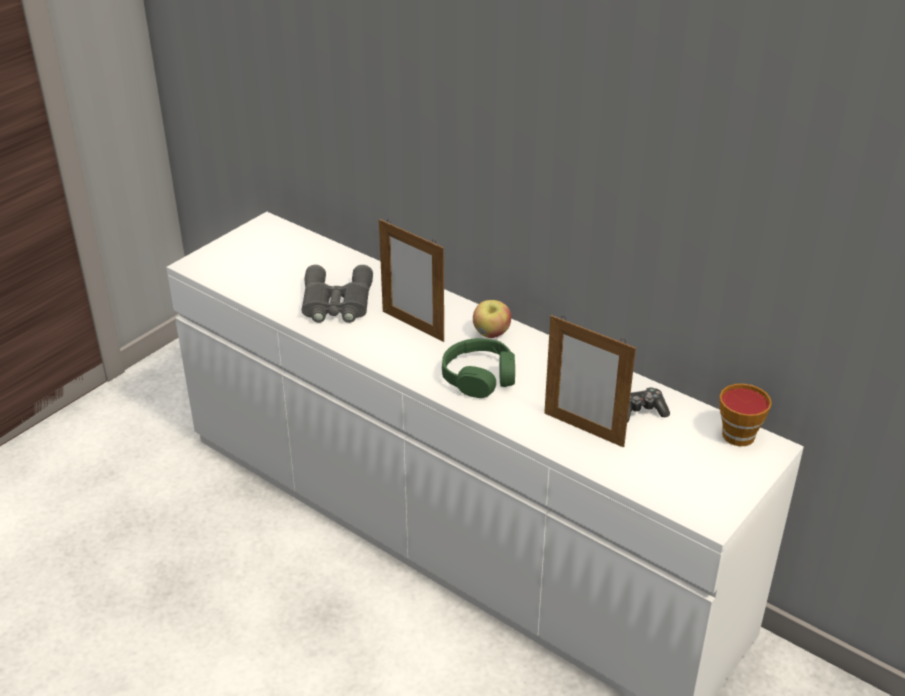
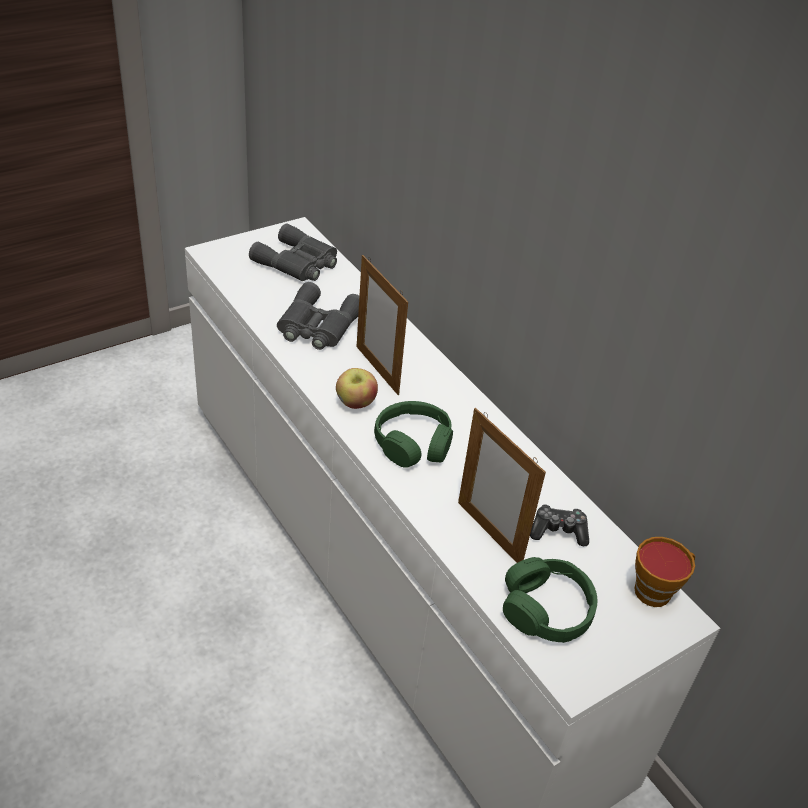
camera: 15 degrees right, 5 degrees up
apple [473,300,511,338] -> apple moved to [336,368,378,409]
none -> grey binoculars [249,224,337,281]
none -> green headphones [503,557,597,643]

